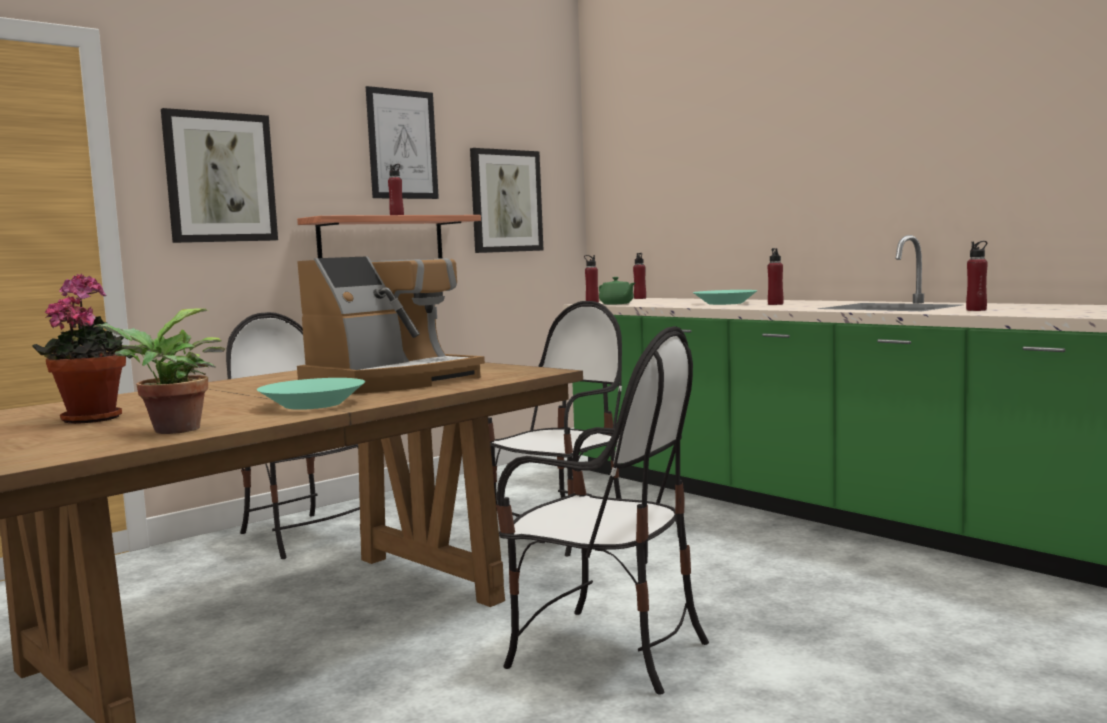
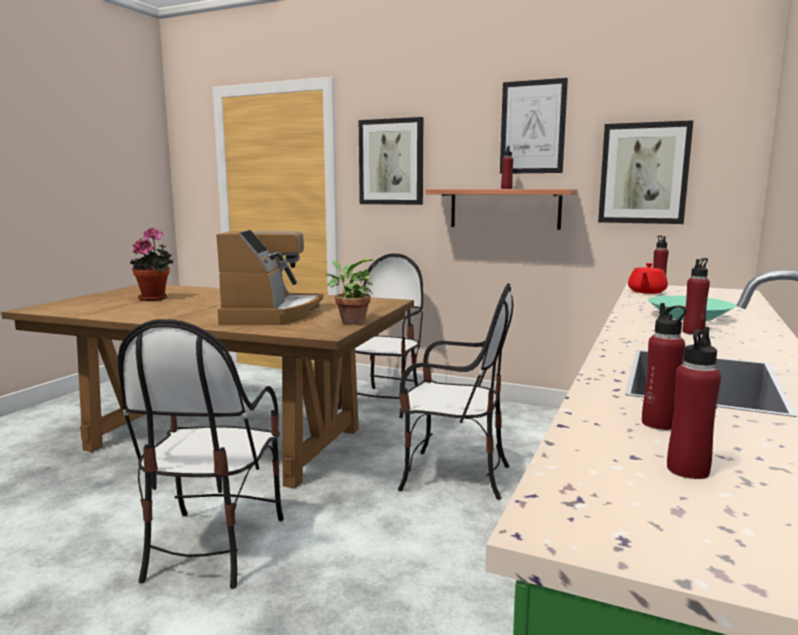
camera: 65 degrees right, 5 degrees up
potted plant [93,308,225,434] -> potted plant moved to [326,258,375,325]
turquoise bowl [257,378,365,410] -> none
coffee machine [297,256,485,394] -> coffee machine turned 105 degrees counterclockwise [216,230,323,325]
green teapot [599,277,635,305] -> red teapot [628,263,668,294]
red bottle [633,253,646,299] -> red bottle moved to [667,326,721,479]

